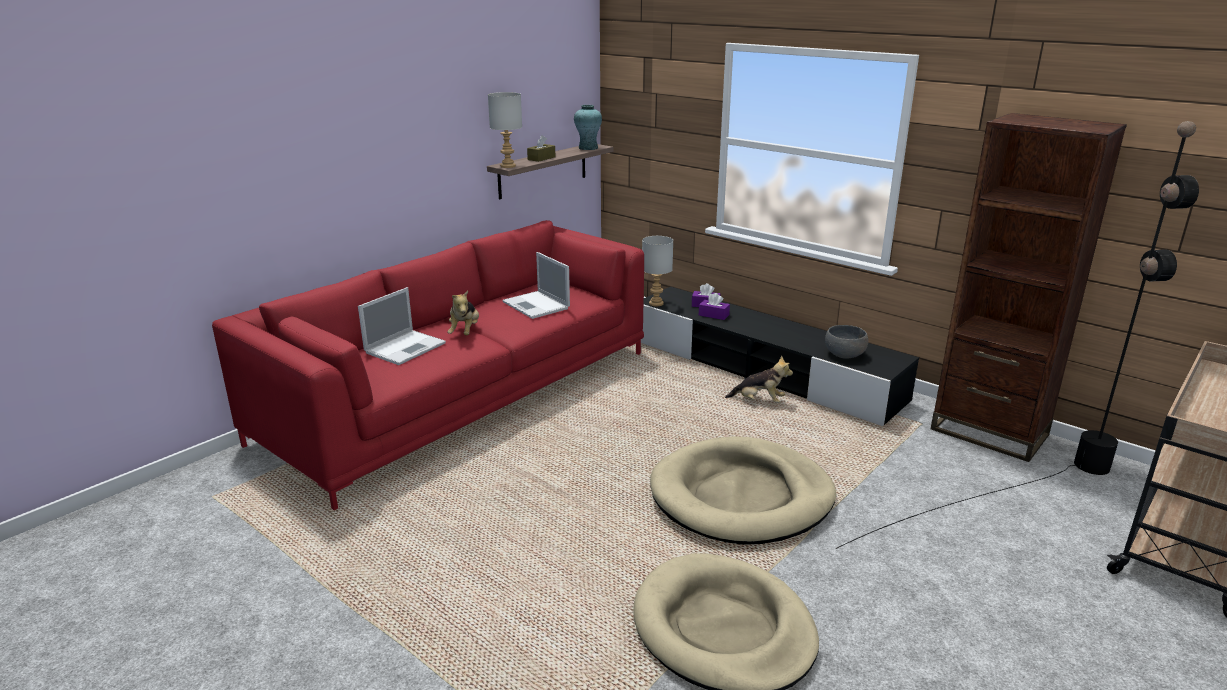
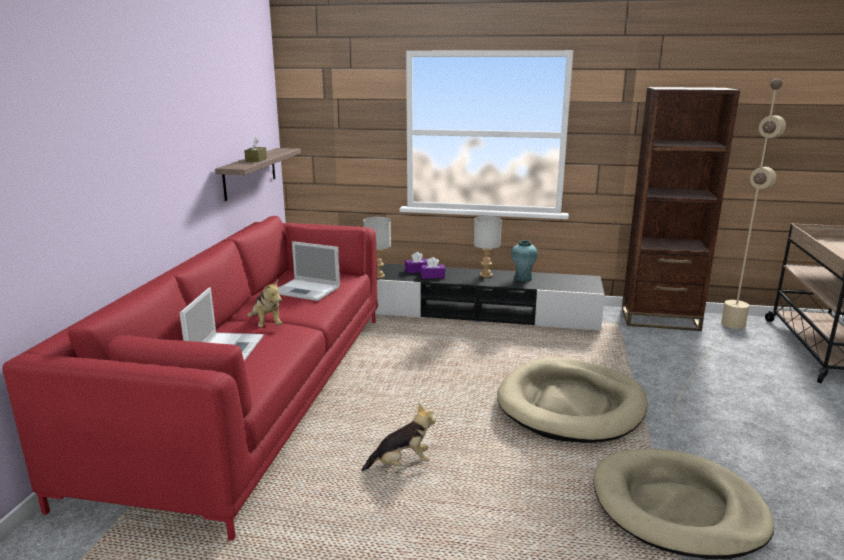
camera: 30 degrees left, 5 degrees down
grey table lamp [488,92,522,168] -> grey table lamp moved to [474,216,502,278]
turquoise vase [574,105,602,150] -> turquoise vase moved to [511,240,538,282]
plush toy [725,356,793,403] -> plush toy moved to [361,404,436,472]
grey bowl [825,325,868,359] -> none
black floor lamp [836,121,1199,549] -> beige floor lamp [672,79,786,421]

